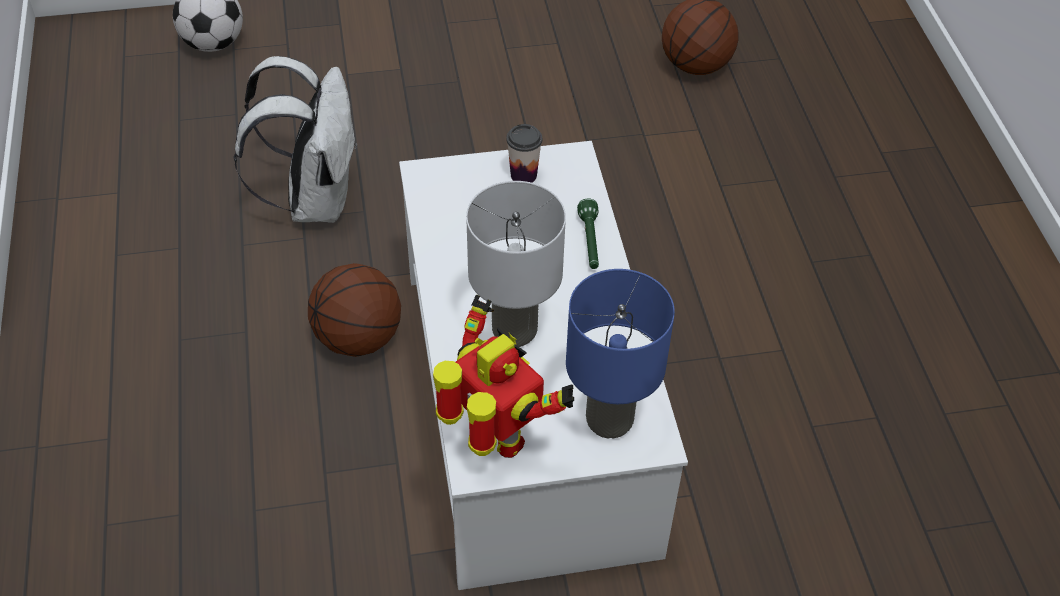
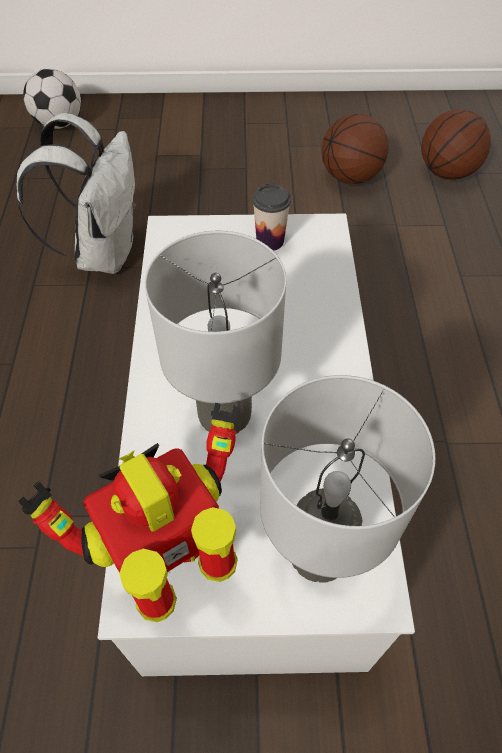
camera: 10 degrees right, 5 degrees up
basketball [308,263,401,357] -> basketball moved to [321,113,389,184]
toy robot [433,295,574,458] -> toy robot turned 90 degrees counterclockwise [18,403,239,622]
blue table lamp [566,269,675,439] -> white table lamp [260,375,435,583]
green flashlight [577,198,599,269] -> none

